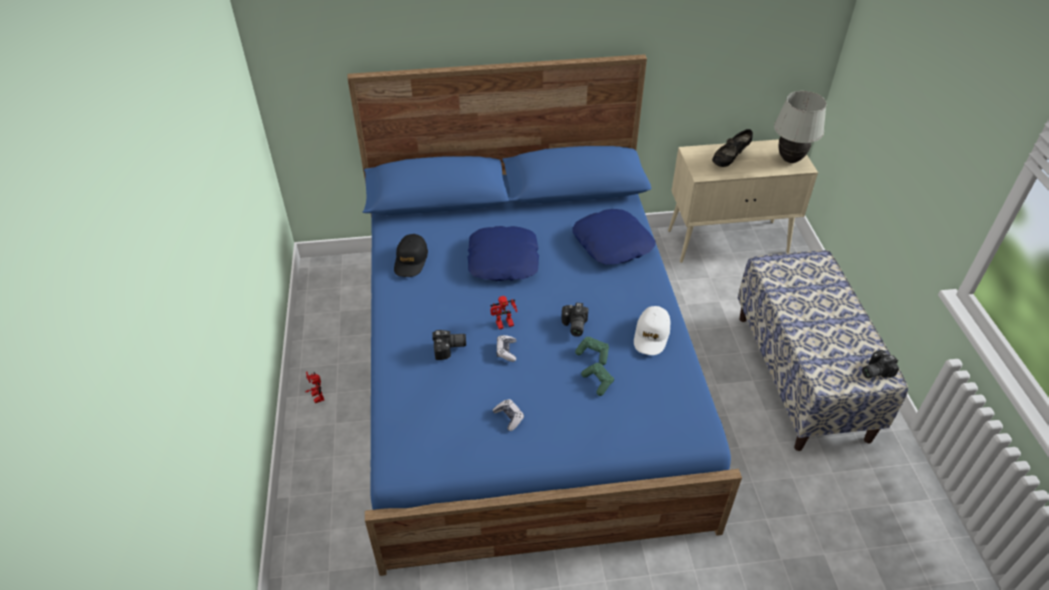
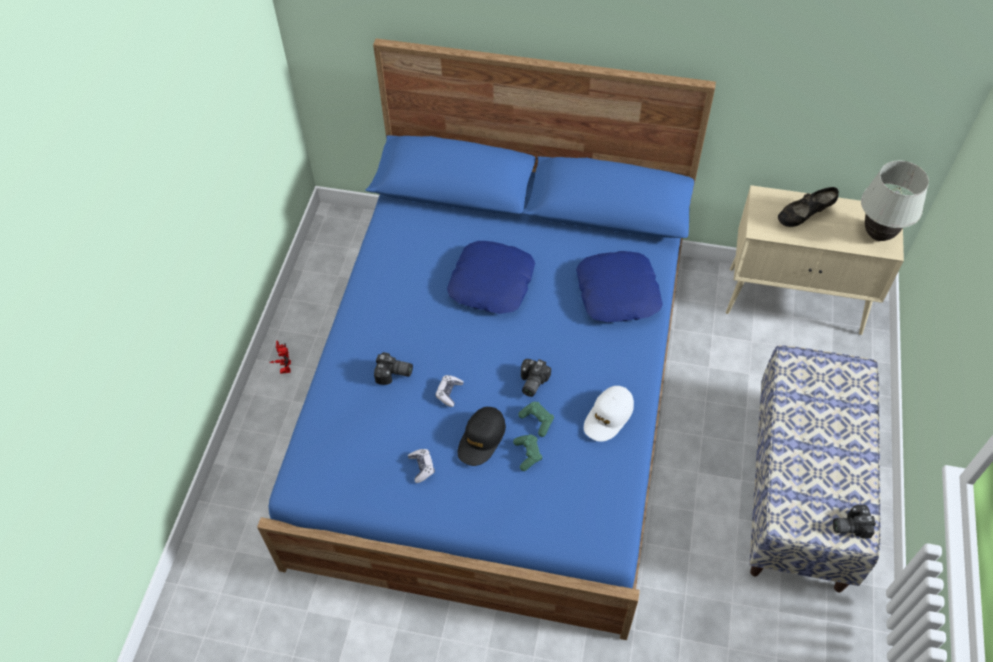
camera: 20 degrees right, 10 degrees up
black cap [394,234,428,277] -> black cap moved to [458,407,506,466]
toy robot [490,296,517,329] -> none

